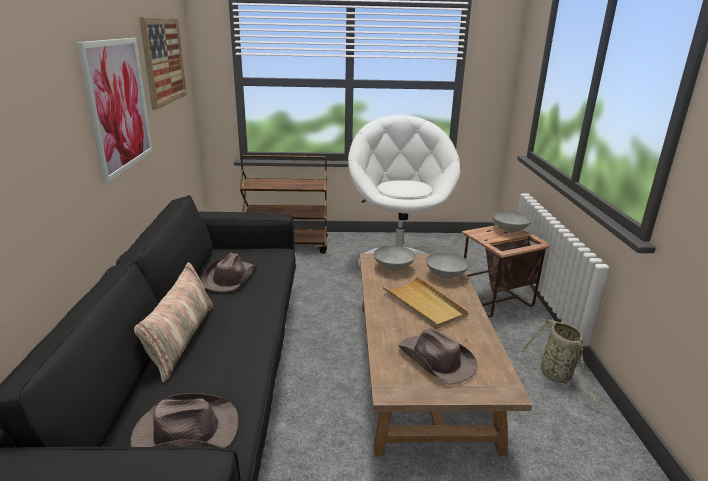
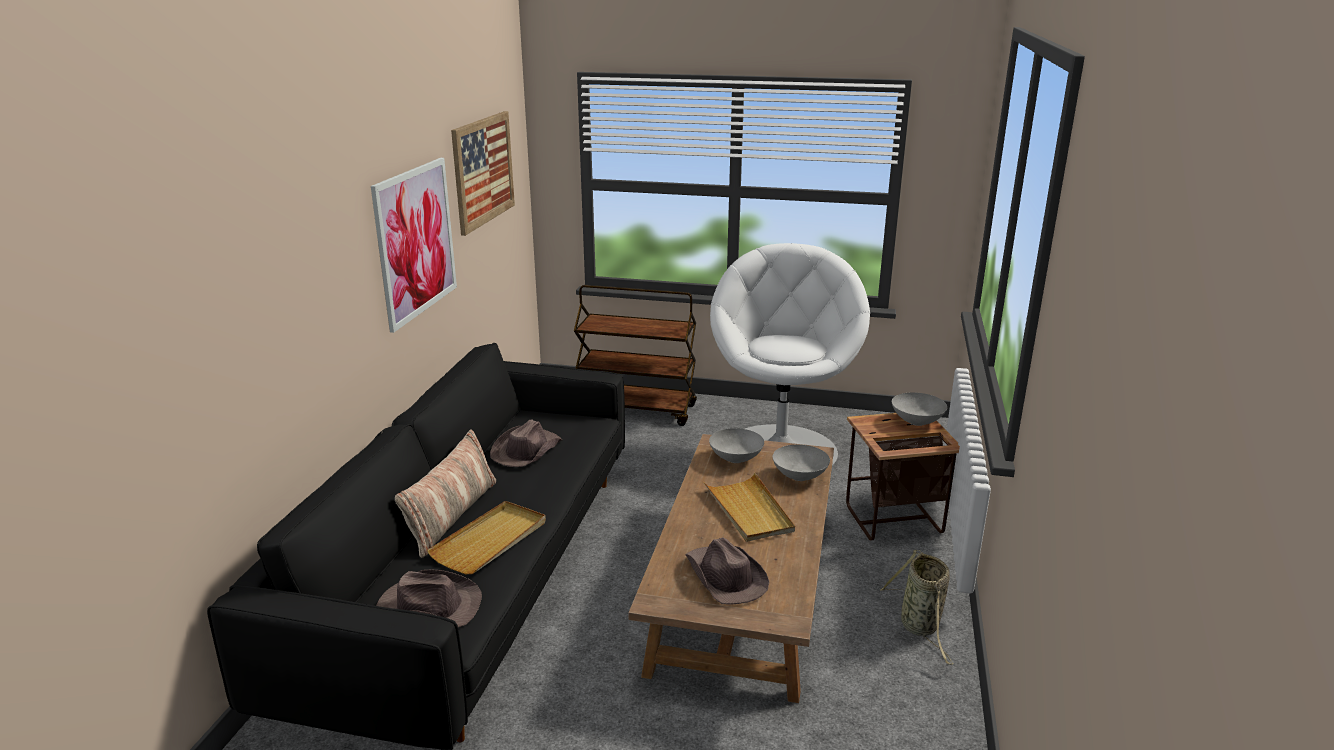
camera: 15 degrees right, 0 degrees up
none -> beige tray [427,501,546,574]

